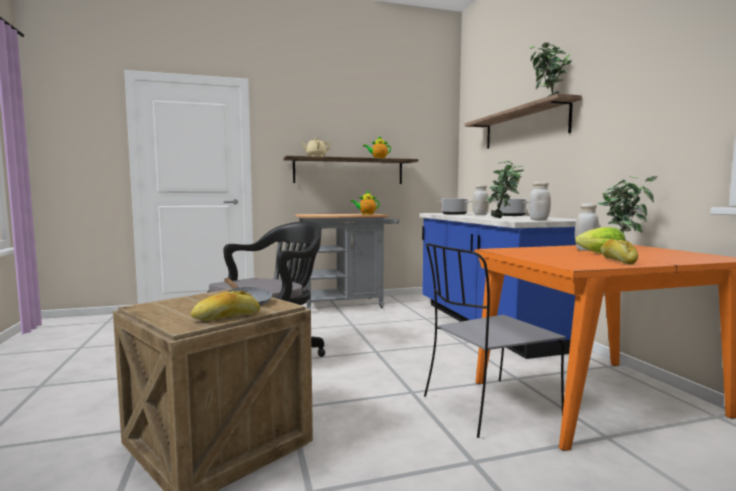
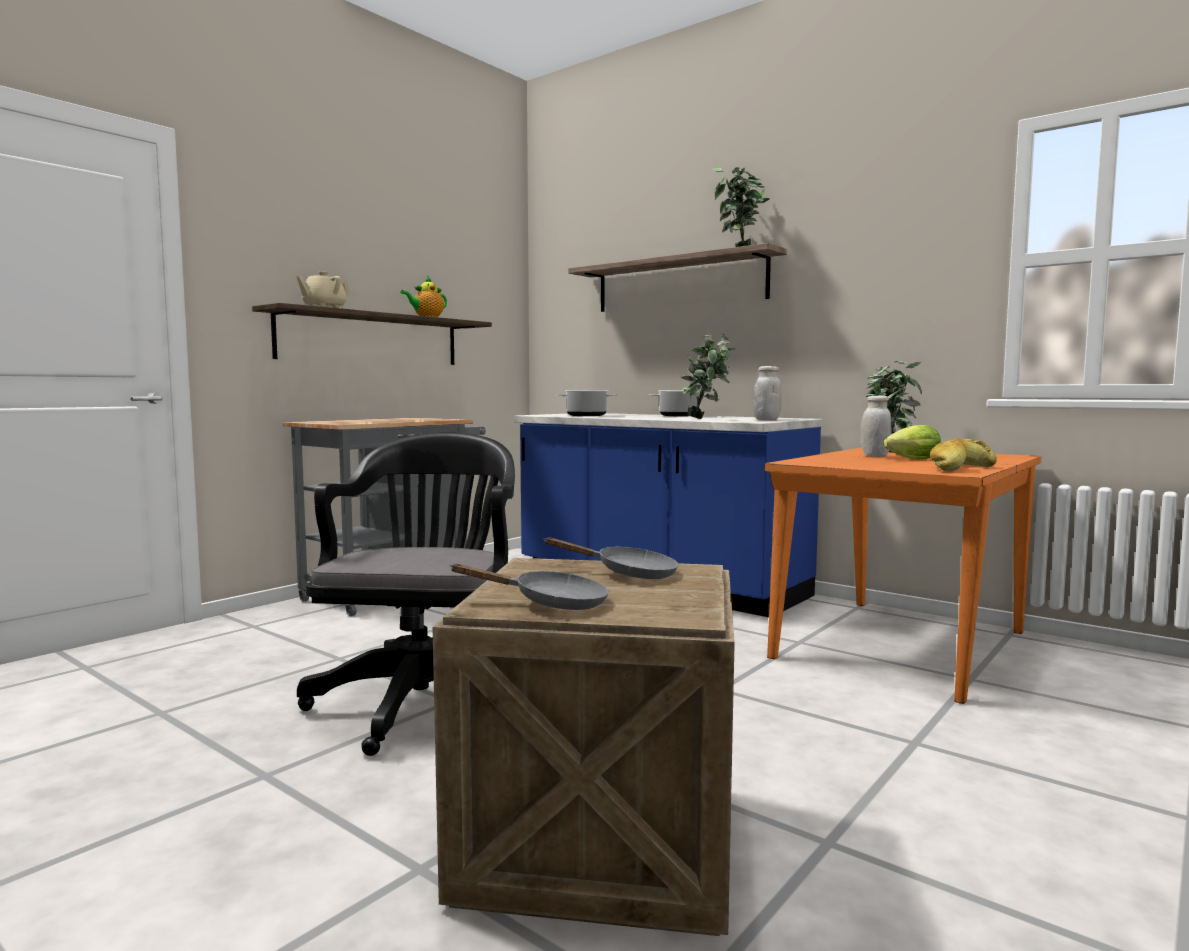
camera: 35 degrees left, 0 degrees up
bread [191,291,260,321] -> bread moved to [930,441,967,472]
teapot [350,190,380,215] -> none
grey chair [424,243,566,438] -> none
white jar [473,185,489,215] -> none
none -> grey frying pan [449,564,609,610]

